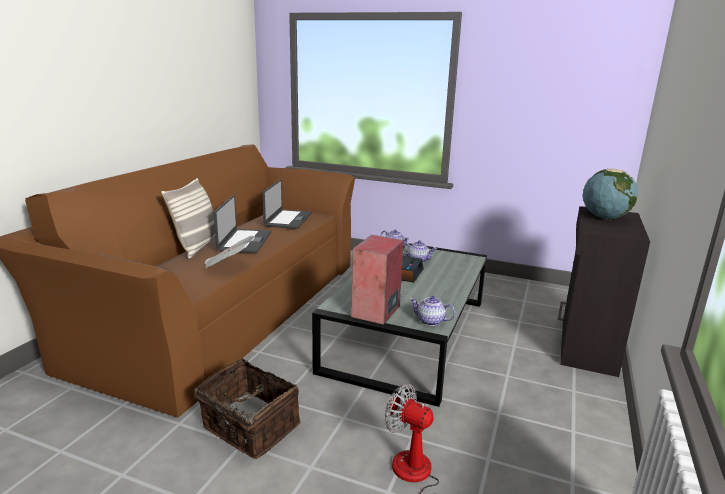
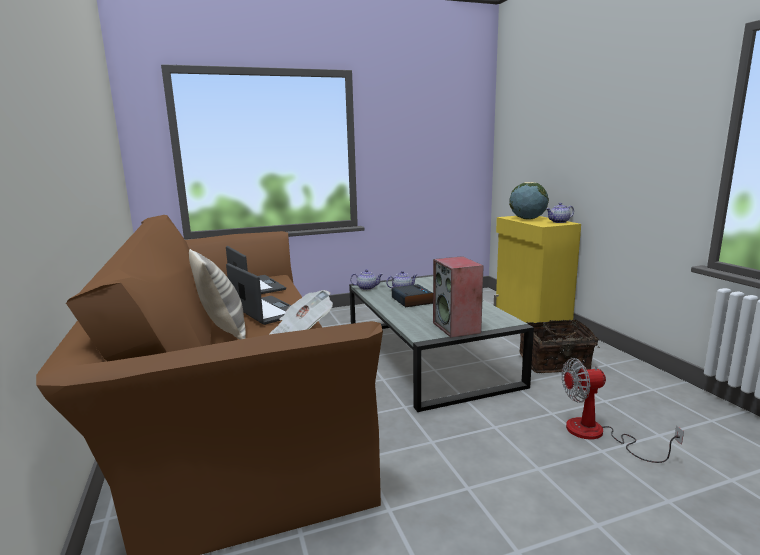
camera: 40 degrees left, 5 degrees down
basket [194,358,300,459] -> basket moved to [519,319,600,373]
teapot [410,296,455,326] -> teapot moved to [546,203,574,223]
black cabinet [558,206,650,377] -> yellow cabinet [494,216,581,323]

